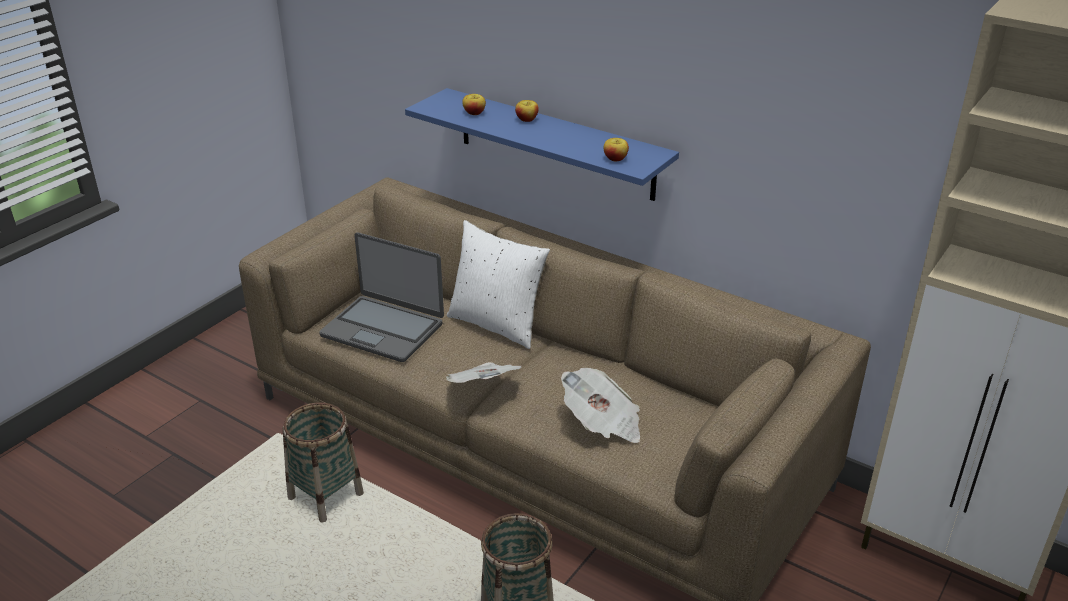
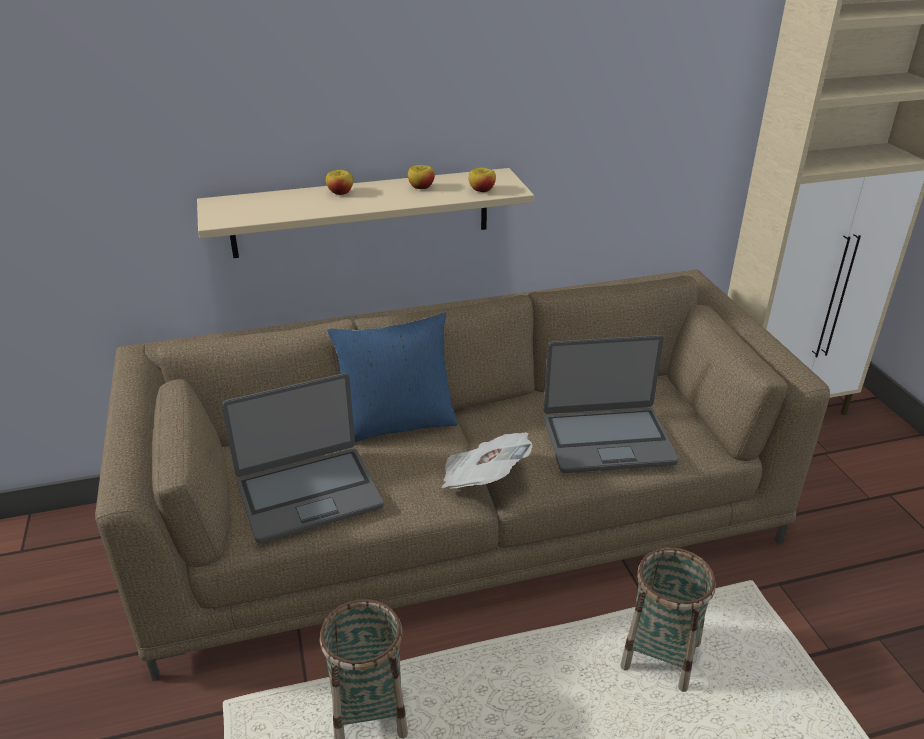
camera: 50 degrees left, 0 degrees up
blue shelf [405,88,679,201] -> beige shelf [197,168,534,258]
white pillow [447,220,550,349] -> blue pillow [327,312,458,442]
apple [462,94,486,115] -> apple moved to [408,165,435,189]
newspaper [561,368,640,443] -> laptop [544,335,679,473]

